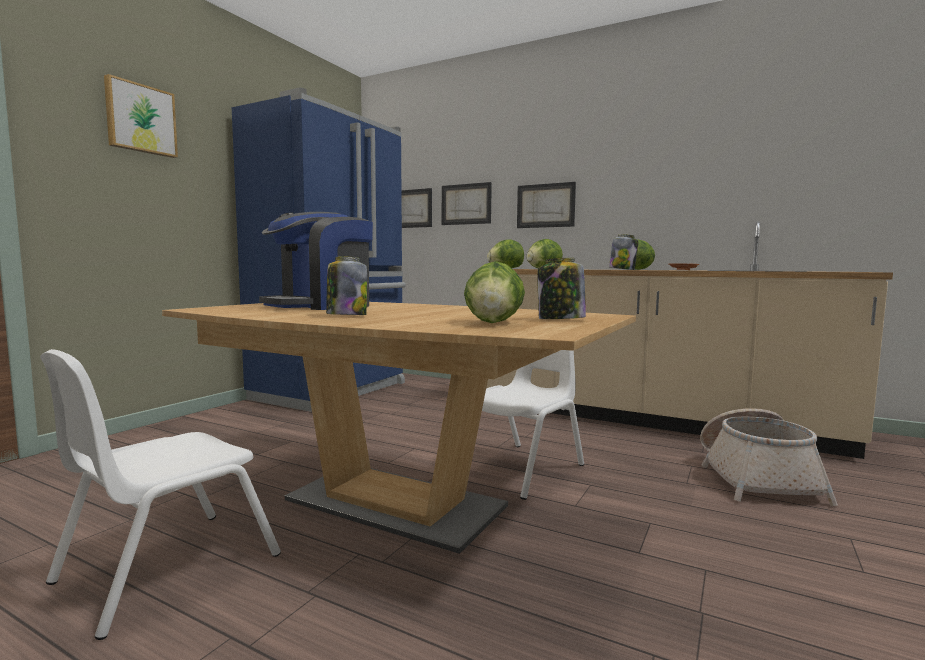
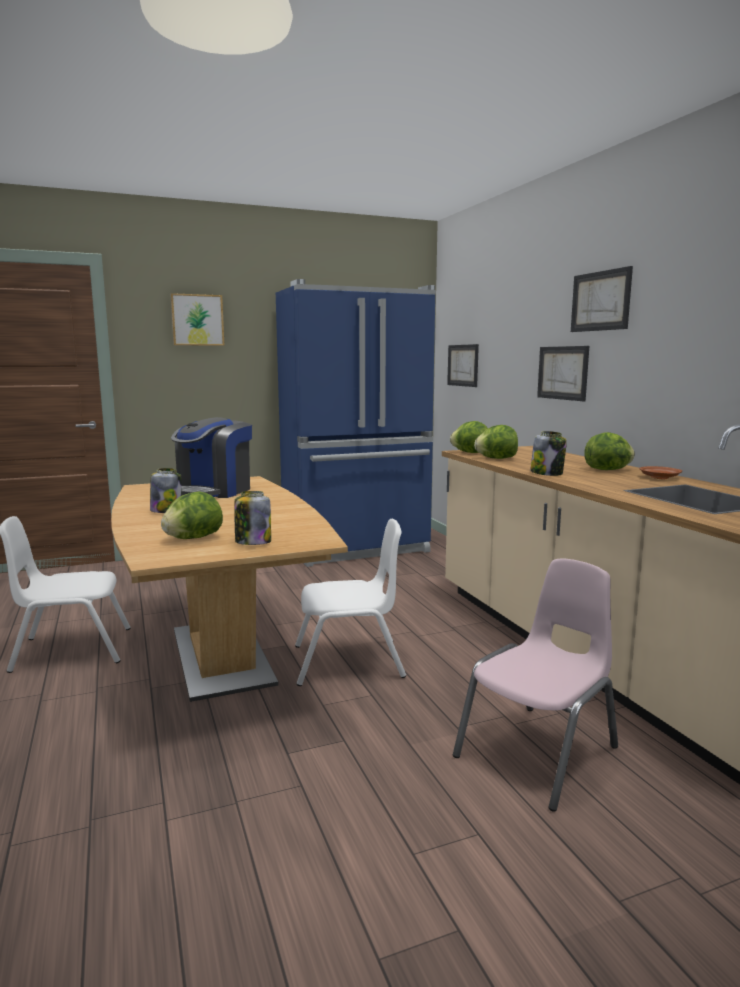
camera: 40 degrees right, 5 degrees up
coffee machine [259,212,373,310] -> coffee machine turned 60 degrees counterclockwise [171,417,252,498]
picture [442,182,492,225] -> picture moved to [571,266,633,332]
basket [700,408,838,506] -> pink chair [453,558,618,812]

